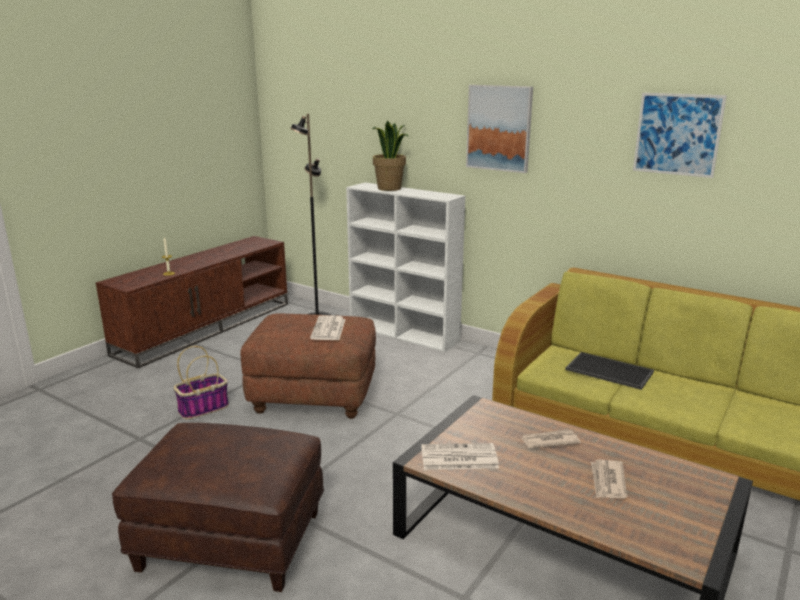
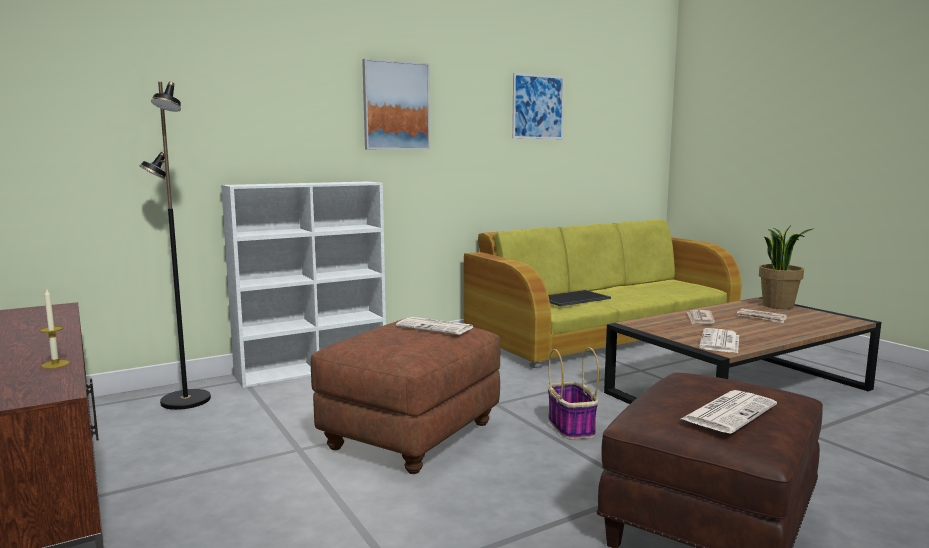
camera: 65 degrees left, 10 degrees down
basket [174,346,229,419] -> basket moved to [548,347,599,440]
potted plant [372,121,408,191] -> potted plant moved to [759,225,814,309]
none -> newspaper [681,390,777,433]

